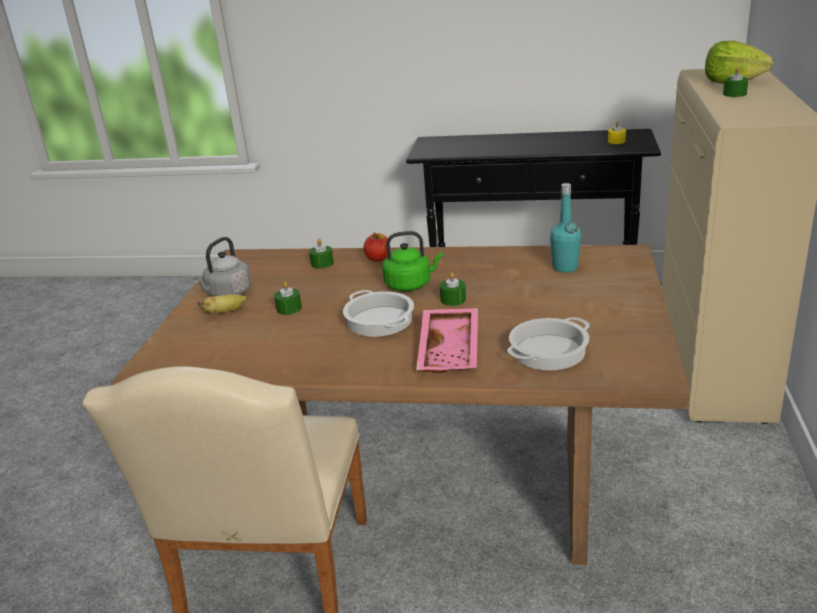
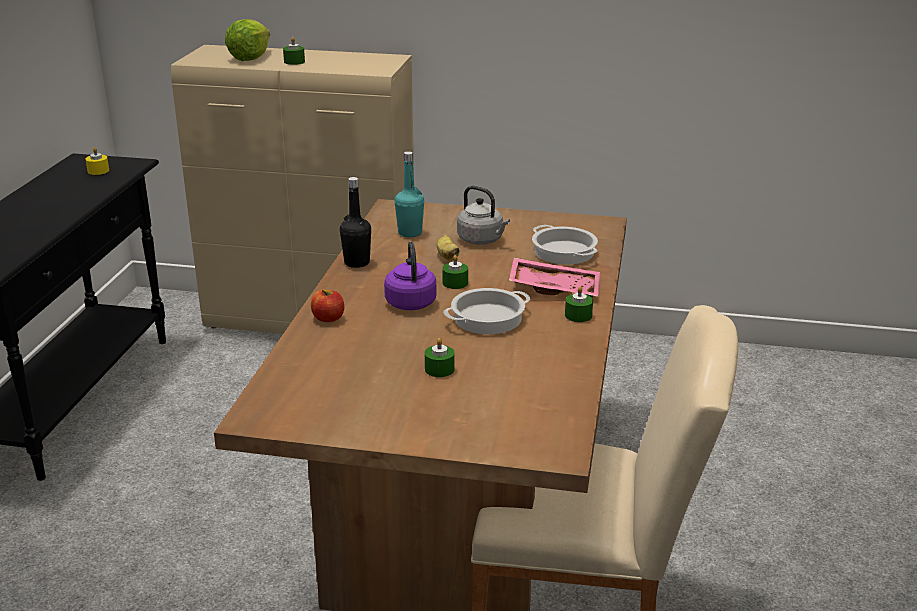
camera: 90 degrees left, 0 degrees up
grey kettle [193,237,252,296] -> grey kettle moved to [457,186,510,245]
banana [198,294,248,314] -> banana moved to [437,234,460,261]
green candle [309,239,334,269] -> green candle moved to [565,286,593,322]
green kettle [382,231,444,291] -> purple kettle [384,241,436,310]
none -> black bottle [340,177,371,268]

